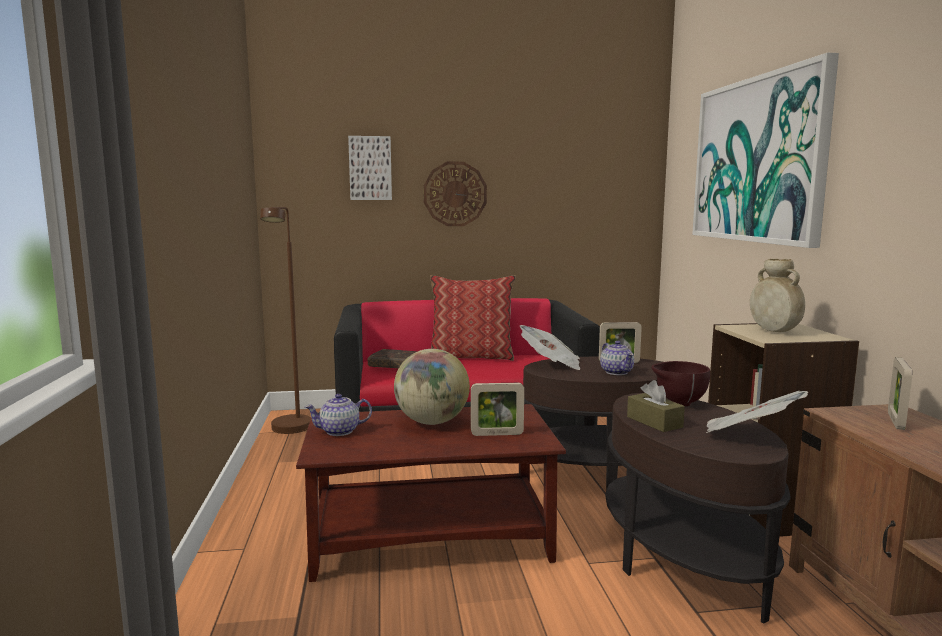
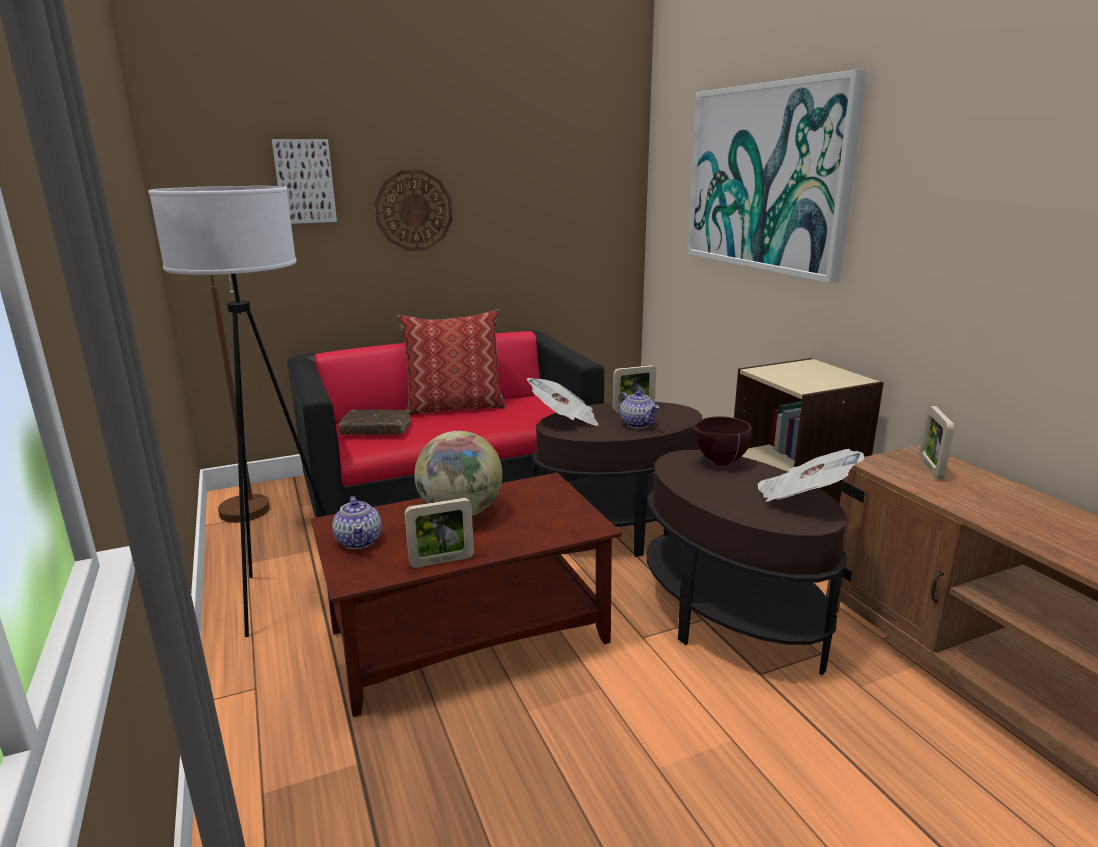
camera: 15 degrees left, 10 degrees up
teapot [305,394,372,436] -> teapot turned 75 degrees counterclockwise [332,496,382,549]
picture frame [471,383,524,436] -> picture frame moved to [405,498,474,568]
brown tissue box [627,380,685,432] -> none
beige vase [750,259,805,332] -> none
none -> white floor lamp [148,186,326,637]

